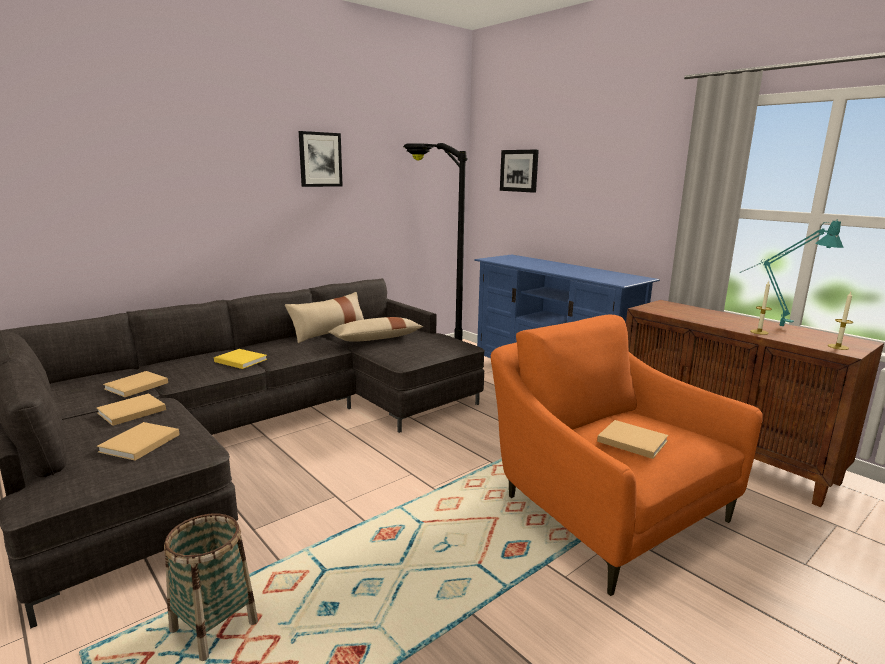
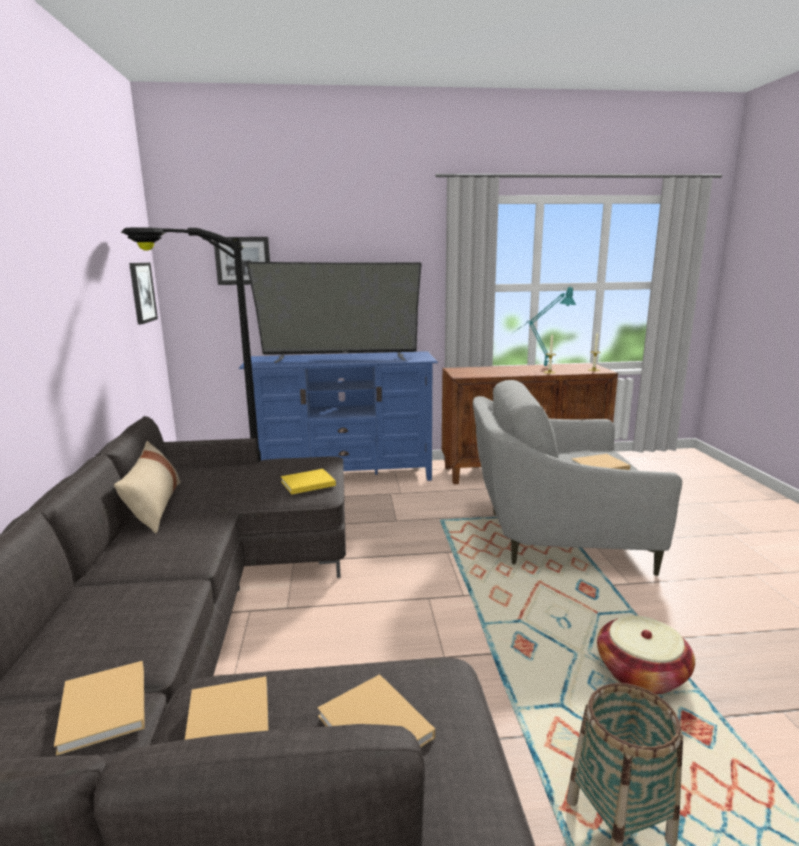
camera: 55 degrees left, 0 degrees up
yellow book [214,349,267,369] -> yellow book moved to [281,469,336,494]
picture [299,131,343,187] -> picture moved to [129,263,158,324]
beige pillow [328,317,423,342] -> none
orange armchair [491,315,763,596] -> grey armchair [473,380,682,576]
none -> television [246,262,422,363]
none -> basket [597,615,695,695]

